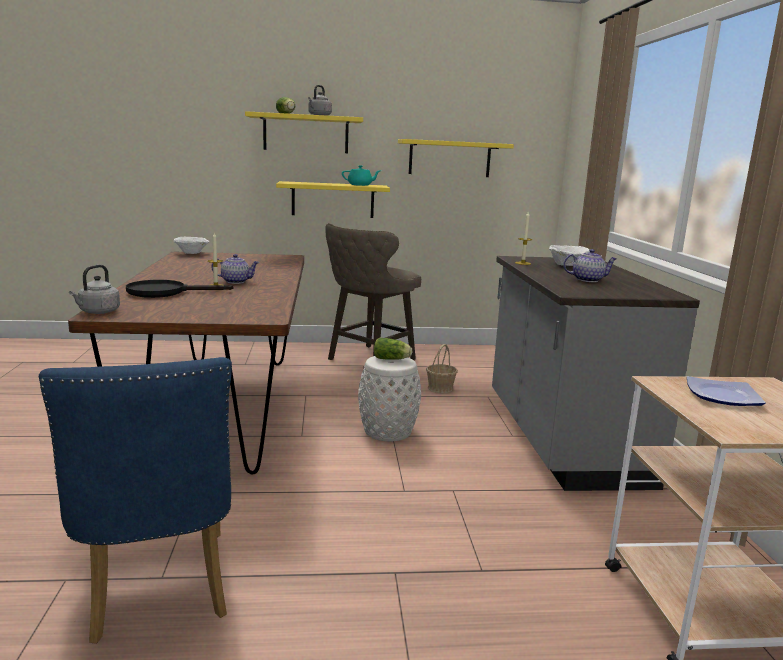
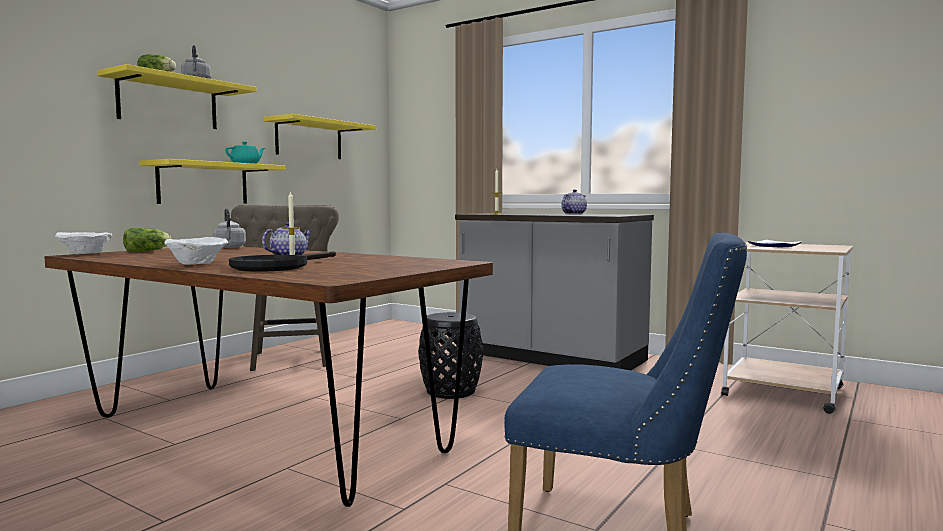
camera: 50 degrees left, 10 degrees down
grey kettle [69,265,120,314] -> grey kettle moved to [212,209,246,248]
white stool [358,356,421,441] -> black stool [418,312,483,399]
lettuce [374,338,412,360] -> lettuce moved to [123,228,171,252]
basket [426,344,458,393] -> none
white bowl [549,245,590,266] -> white bowl moved to [164,237,228,265]

